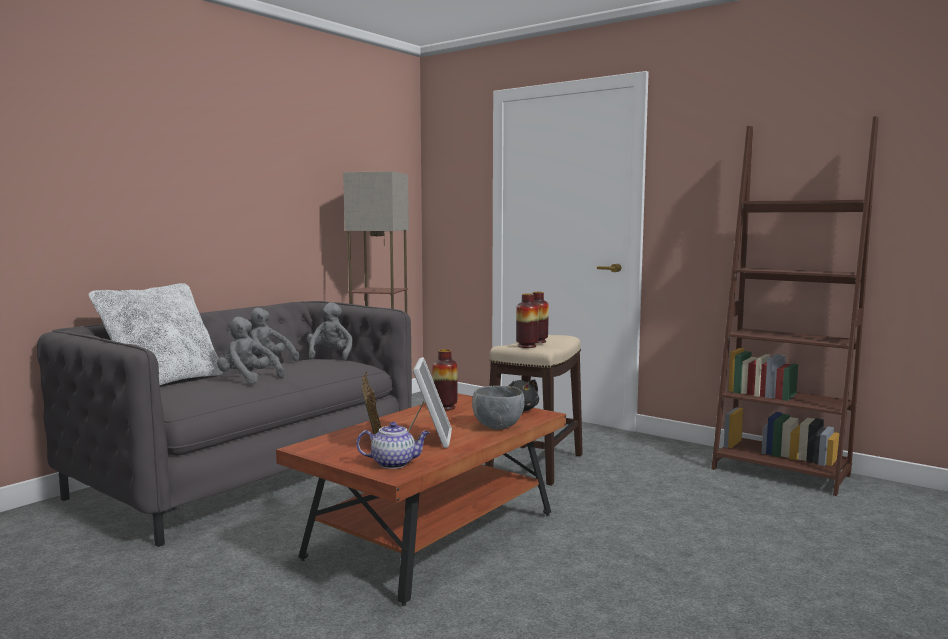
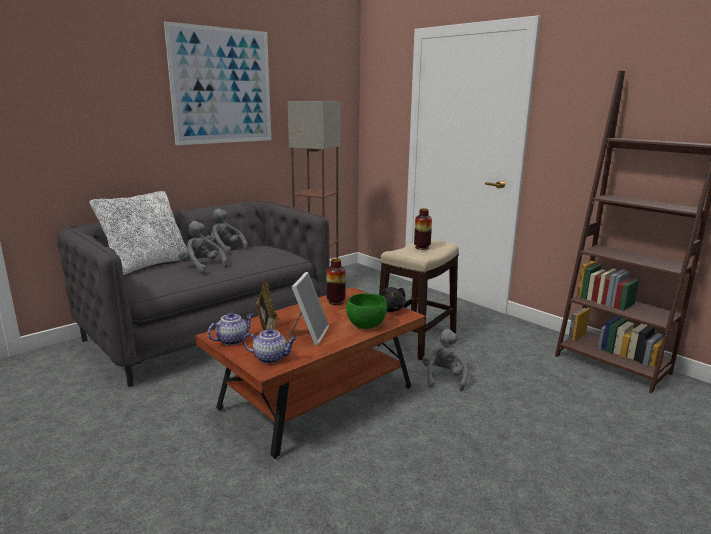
camera: 10 degrees right, 10 degrees up
grey plush toy [307,302,353,361] -> grey plush toy moved to [422,329,468,391]
grey bowl [472,386,525,429] -> green bowl [346,293,387,329]
vase [516,294,539,348] -> none
none -> picture [164,21,271,145]
none -> teapot [207,312,254,345]

